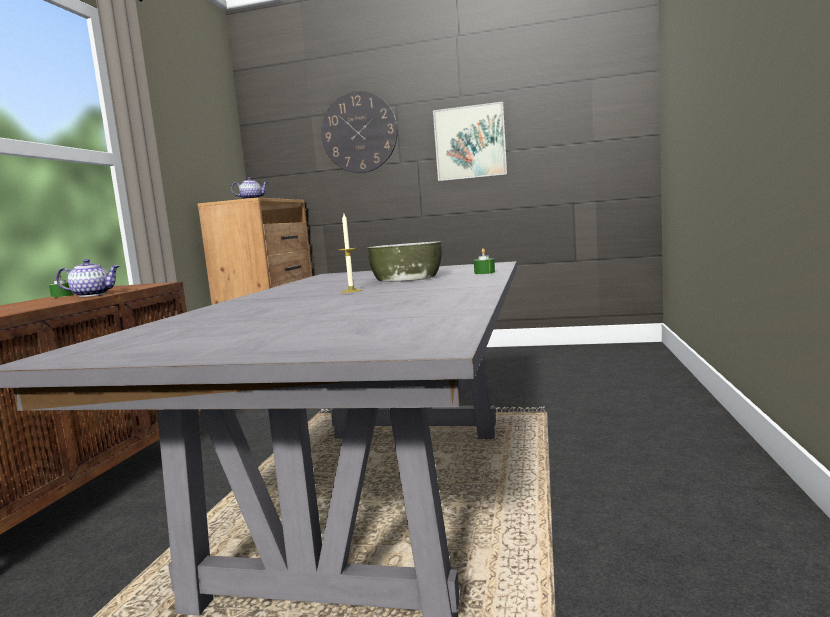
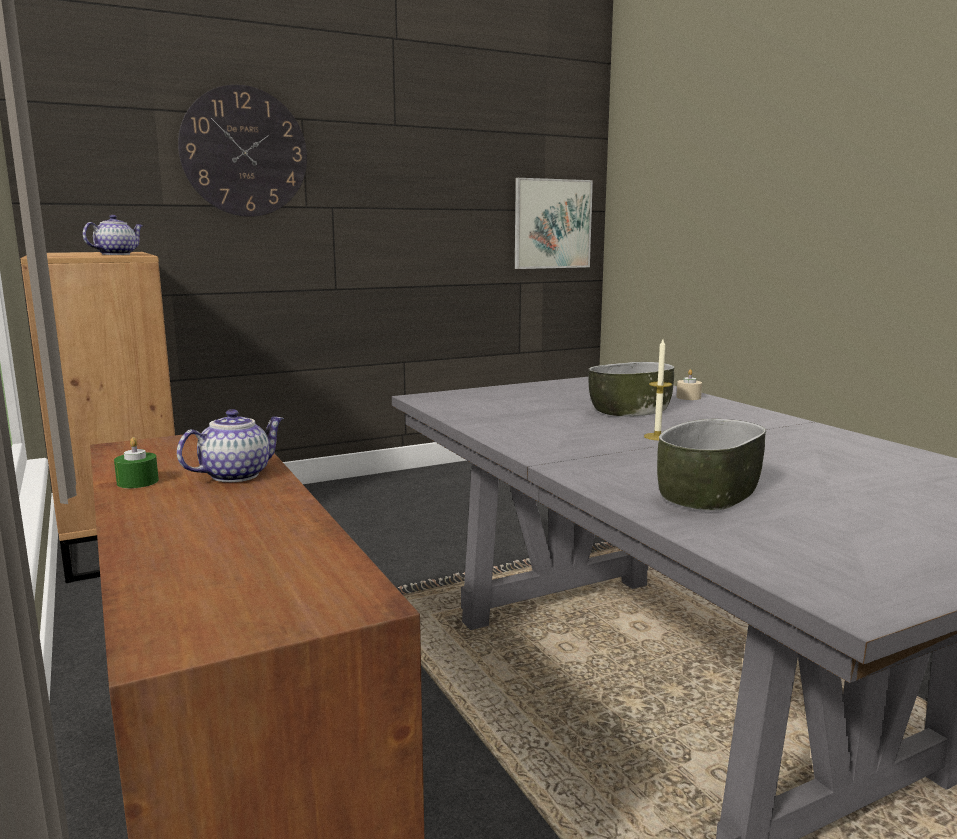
camera: 40 degrees left, 5 degrees up
picture [433,101,507,181] -> picture moved to [515,178,593,269]
green candle [474,248,495,274] -> beige candle [676,369,702,400]
none -> bowl [657,419,766,511]

